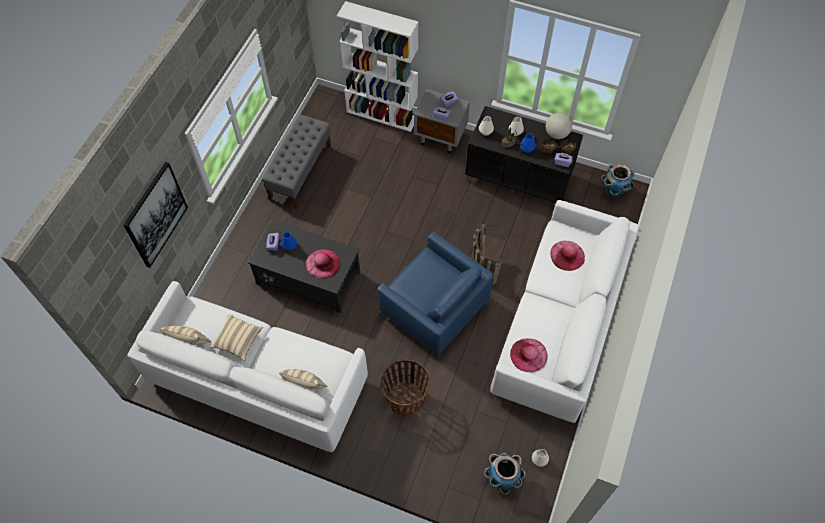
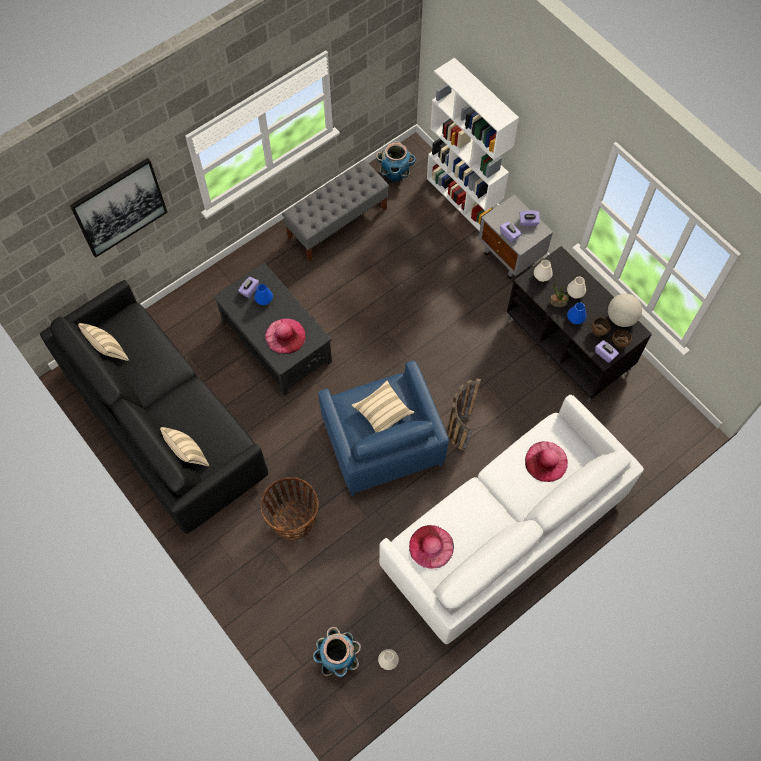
camera: 30 degrees right, 5 degrees up
white sofa [127,281,368,452] -> black sofa [40,280,268,534]
beige pillow [210,314,263,361] -> beige pillow moved to [351,381,415,432]
planter [601,164,635,197] -> planter moved to [376,141,416,181]

